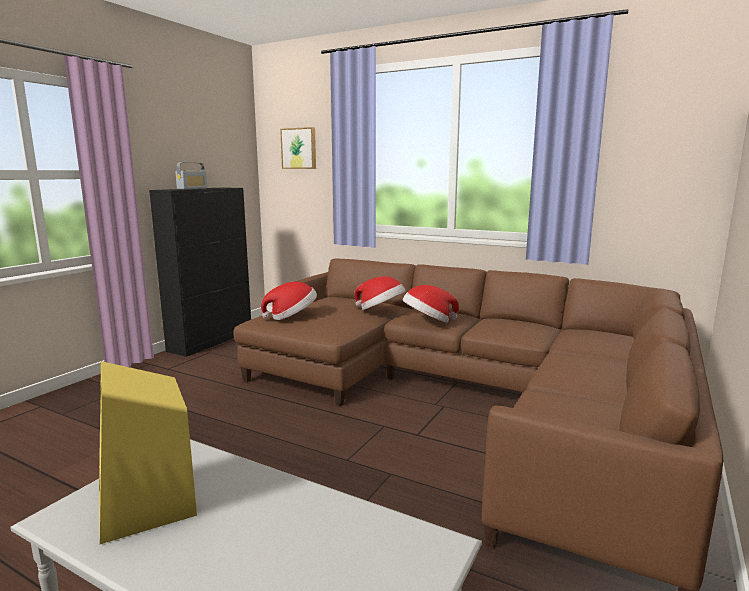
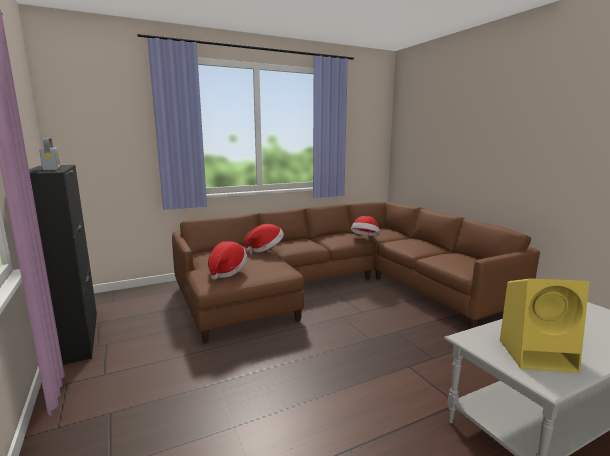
camera: 55 degrees left, 0 degrees up
picture [280,127,316,169] -> none
hat [403,285,459,323] -> hat moved to [351,216,380,236]

